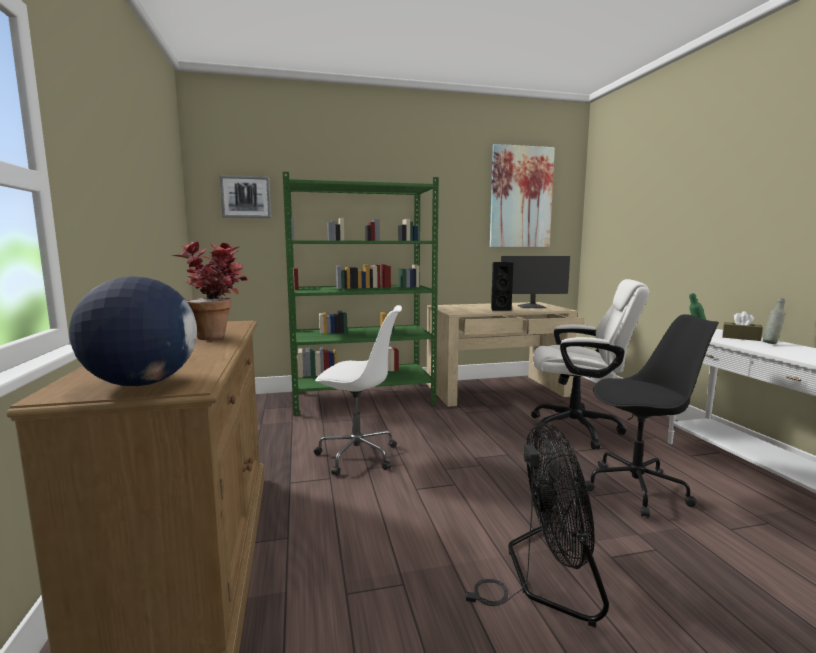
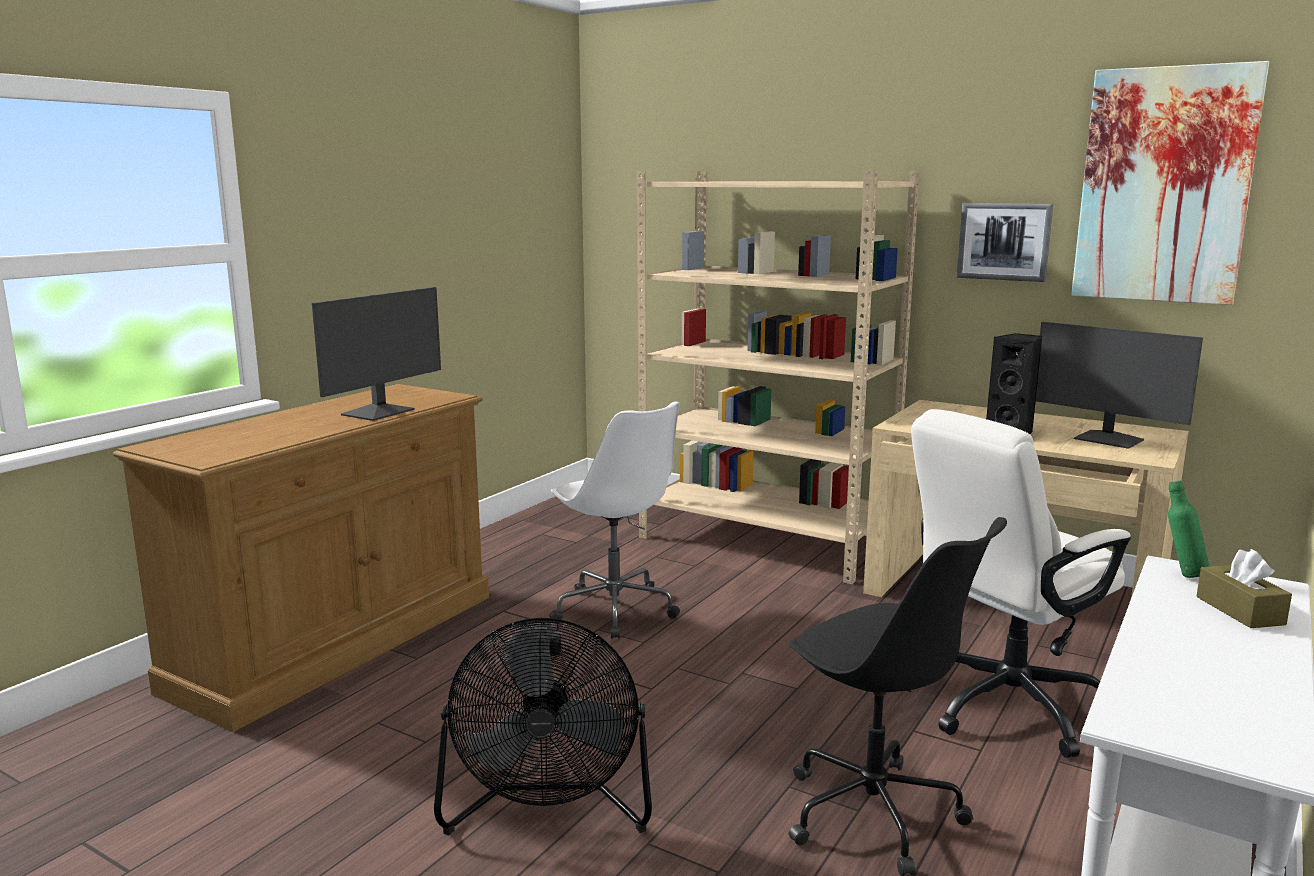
camera: 45 degrees right, 5 degrees up
globe [69,276,197,386] -> none
potted plant [171,242,247,340] -> monitor [312,287,441,421]
picture [220,175,271,218] -> picture moved to [957,203,1053,282]
green bookcase [283,172,439,416] -> beige bookcase [637,170,920,584]
black fan [464,423,609,628] -> black fan turned 45 degrees clockwise [434,618,652,836]
white office chair [531,279,650,449] -> white office chair turned 90 degrees clockwise [911,409,1131,758]
grey bottle [763,298,785,344] -> none

